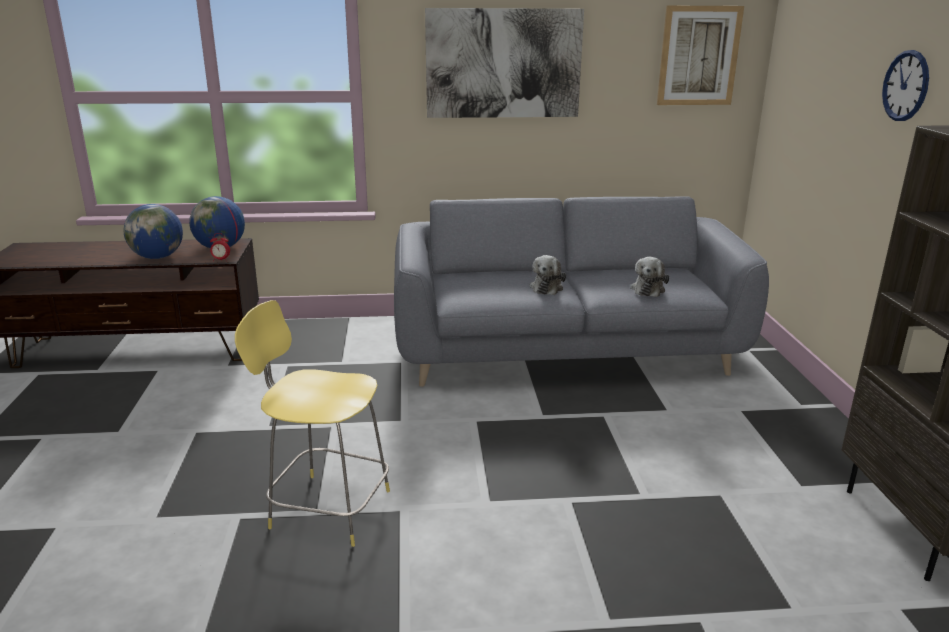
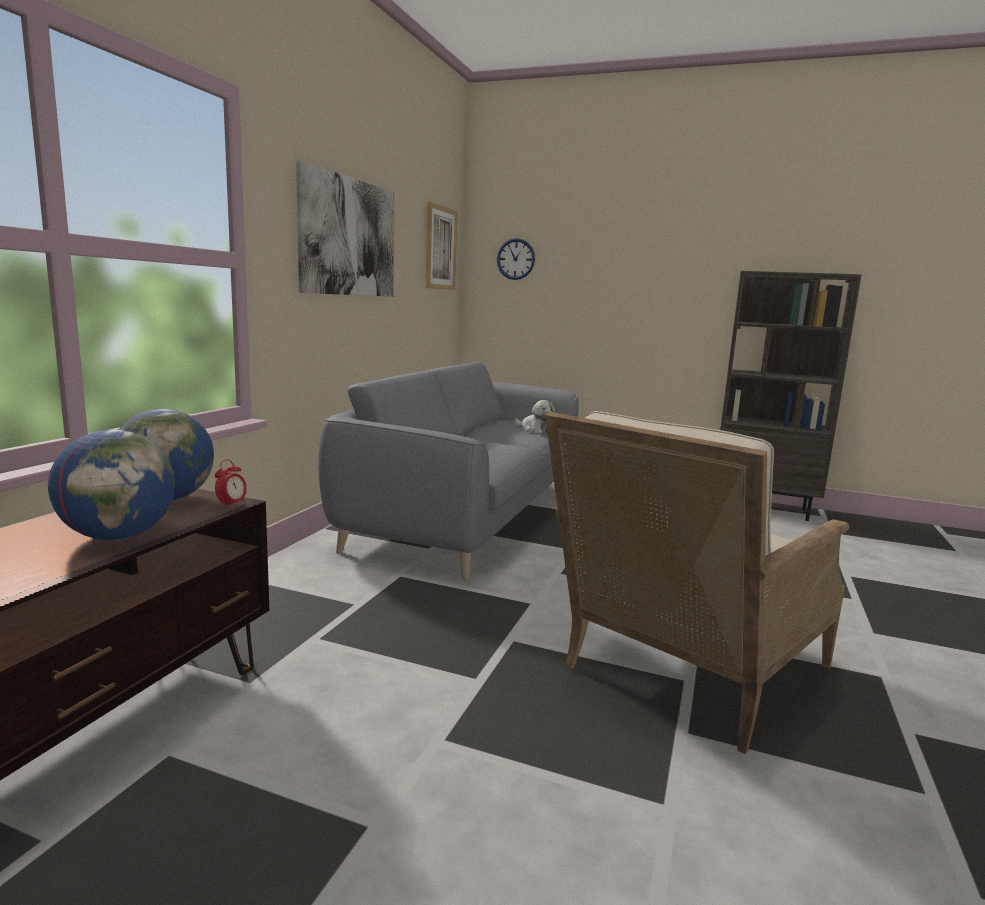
camera: 65 degrees left, 10 degrees down
yellow stool [235,300,390,547] -> beige armchair [545,411,849,754]
plush toy [529,255,566,295] -> none
wall clock [882,50,929,121] -> wall clock moved to [497,238,535,280]

